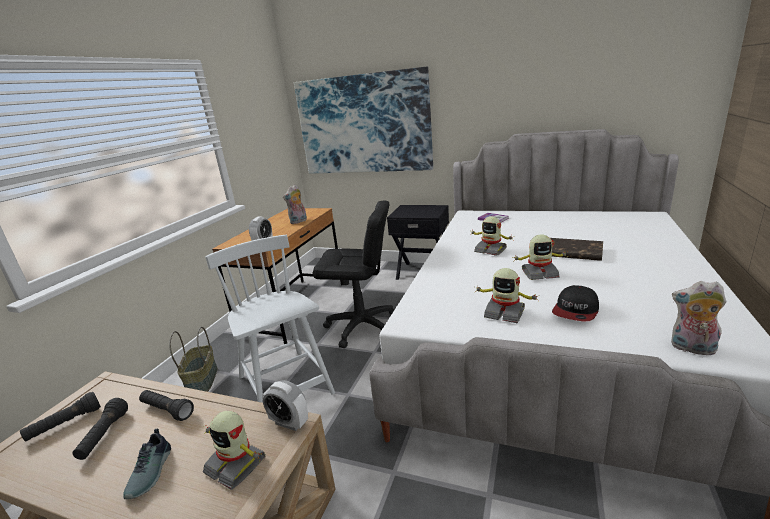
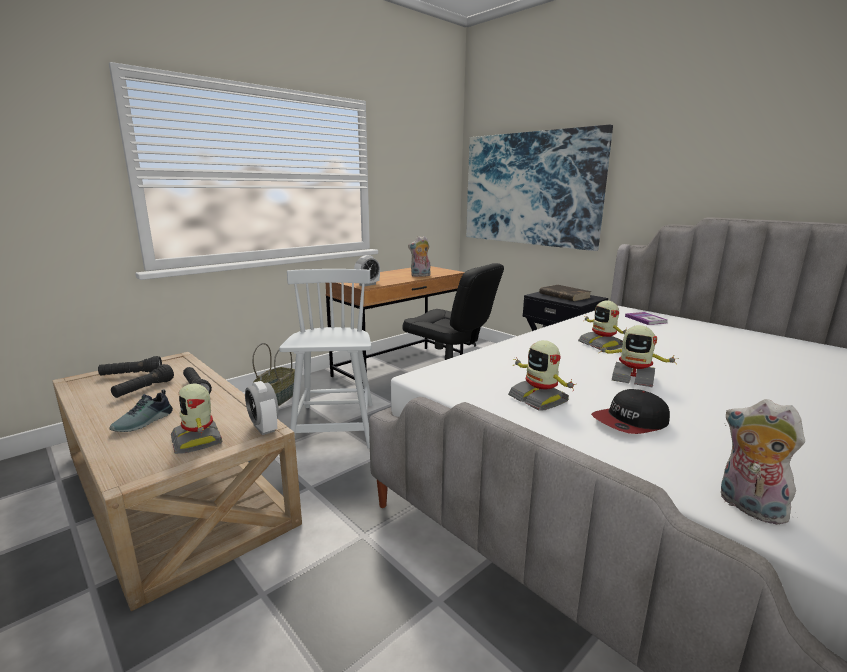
camera: 25 degrees right, 5 degrees down
brown book [550,238,603,261] -> brown book moved to [539,285,592,301]

